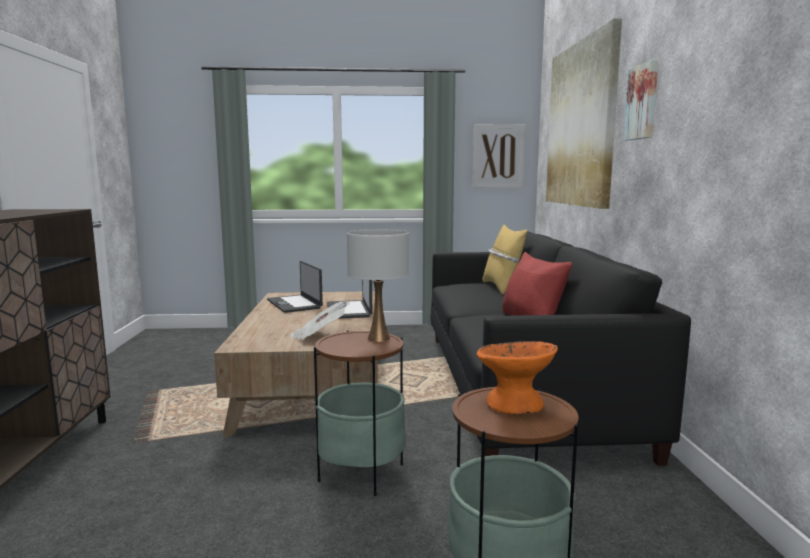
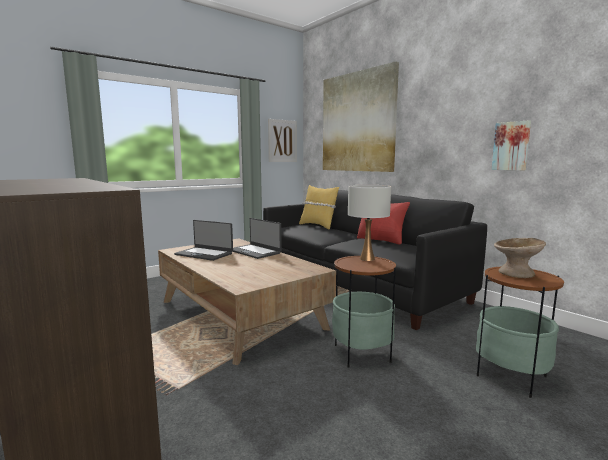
camera: 35 degrees left, 0 degrees up
newspaper [290,301,350,340] -> none
orange bowl [477,341,558,415] -> beige bowl [494,238,546,278]
picture [624,60,659,141] -> picture moved to [492,120,531,170]

